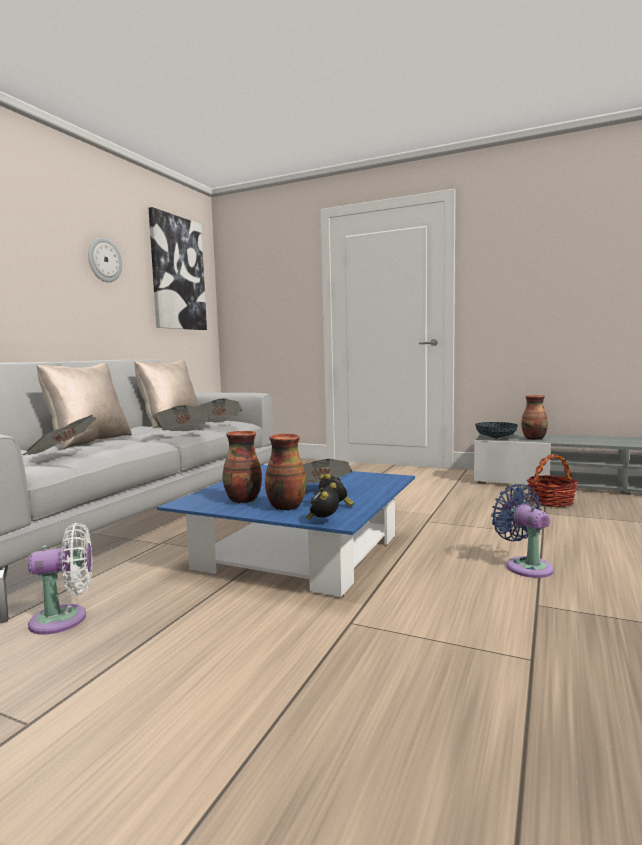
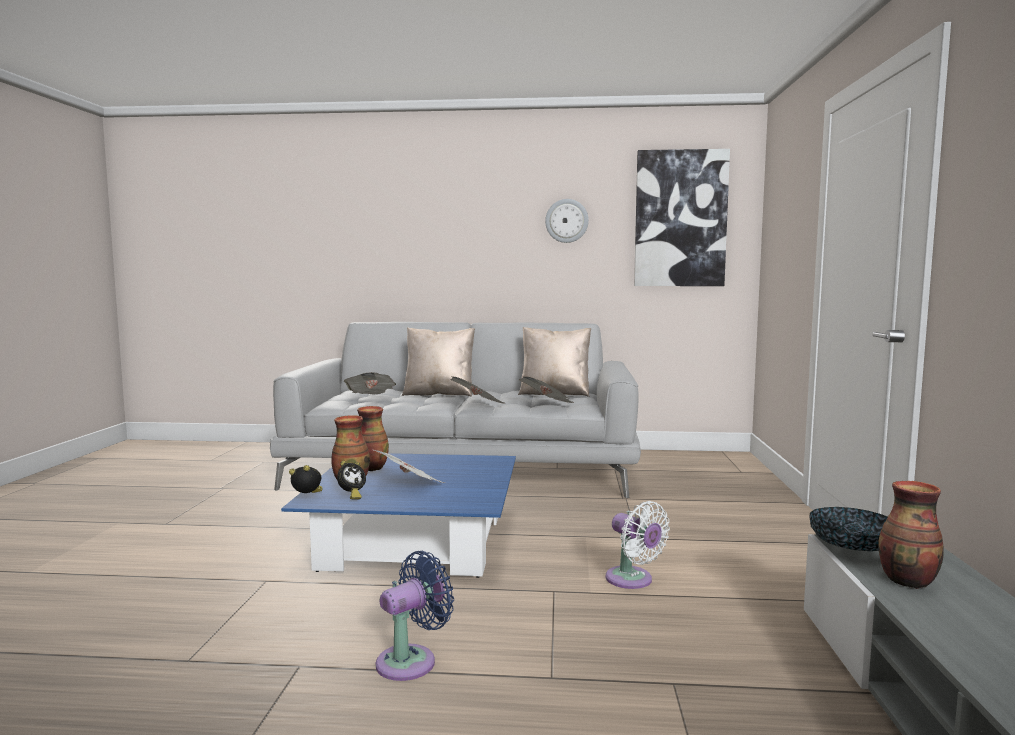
camera: 70 degrees right, 0 degrees up
white fan [28,523,92,634] -> white fan moved to [606,501,670,589]
basket [527,454,578,508] -> none

